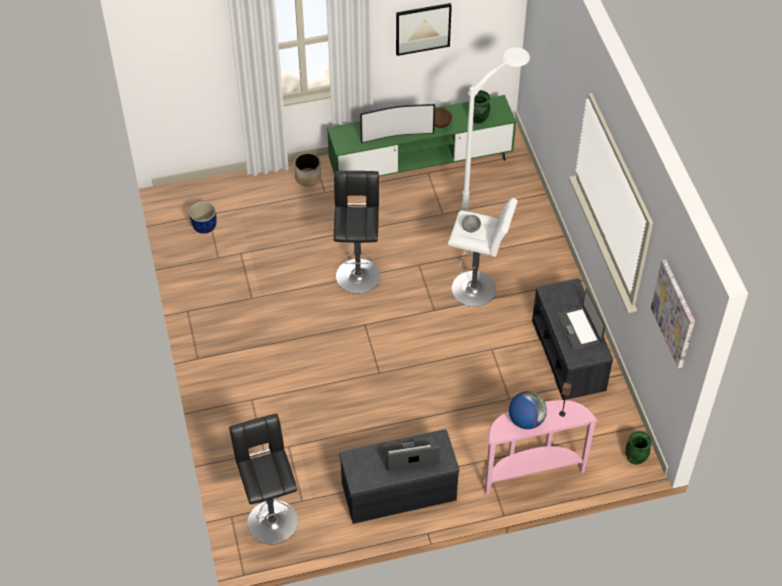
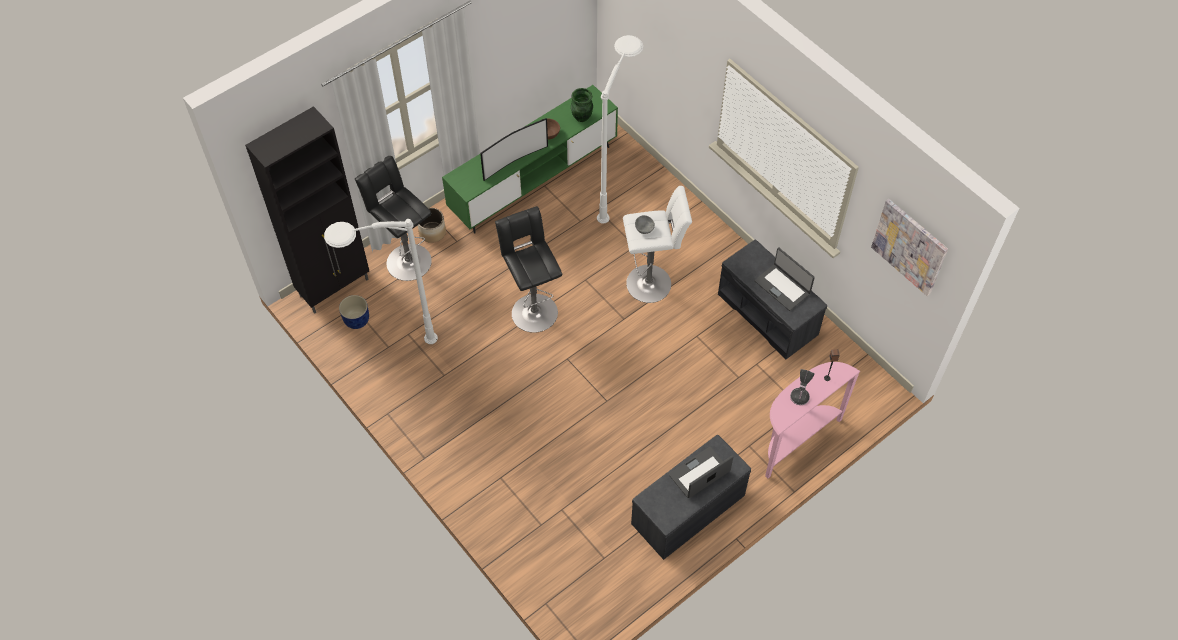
camera: 25 degrees left, 5 degrees up
black stool [229,414,298,544] -> black stool moved to [355,156,432,281]
picture [396,3,452,56] -> none
globe [509,391,547,429] -> table lamp [790,369,814,405]
green vase [625,431,652,465] -> none
none -> black cabinet [245,106,369,314]
none -> white floor lamp [324,219,438,344]

